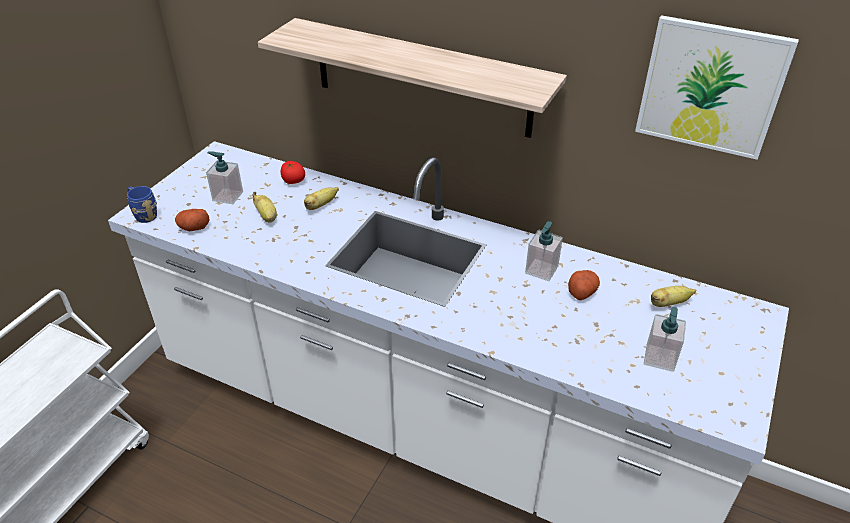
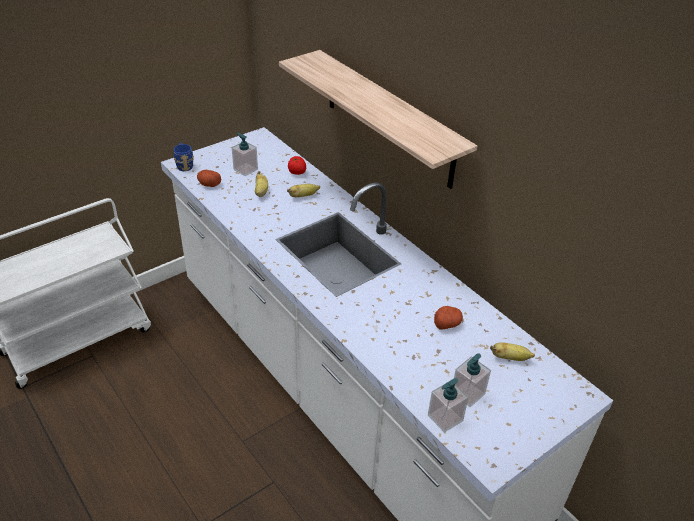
camera: 25 degrees right, 0 degrees up
soap dispenser [525,221,563,281] -> soap dispenser moved to [428,378,469,433]
picture [635,15,799,160] -> none

